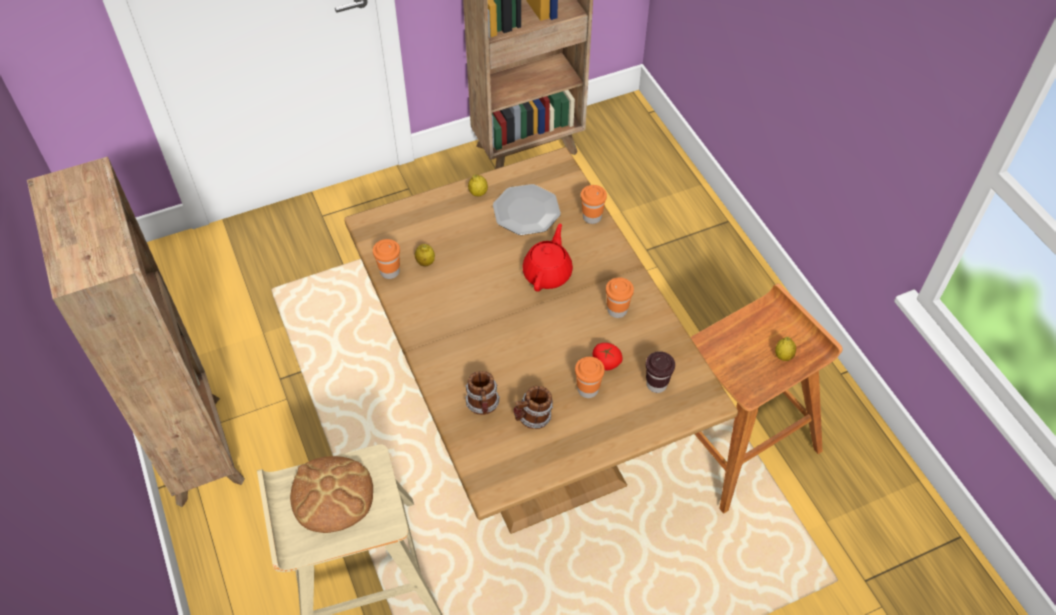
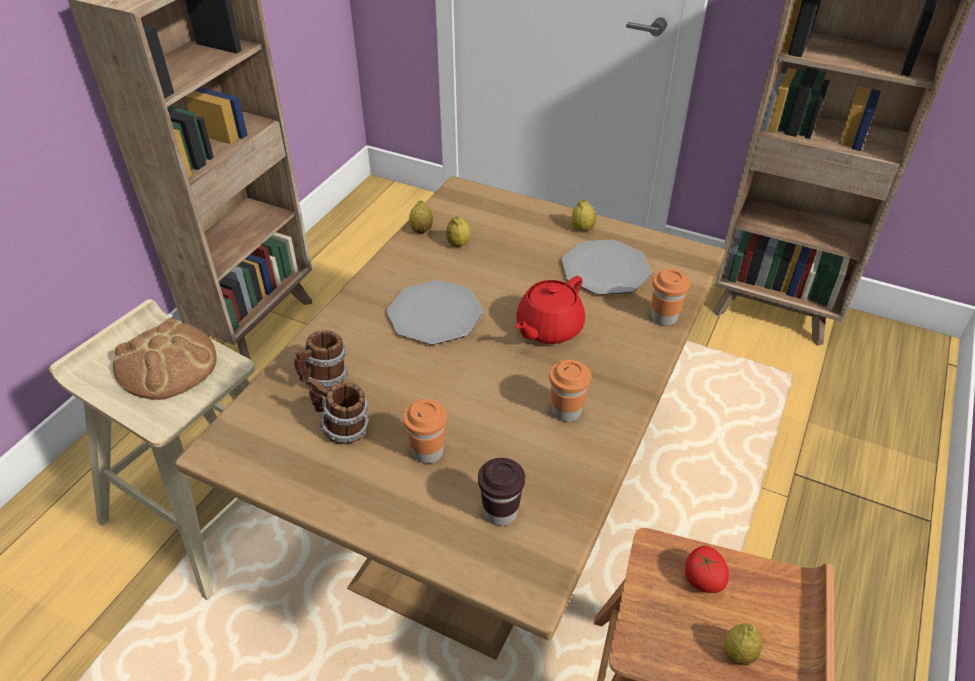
camera: 50 degrees right, 10 degrees down
orange cup [373,239,400,279] -> lemon [409,200,433,234]
red teapot [522,223,573,292] -> red teapot turned 150 degrees clockwise [516,276,585,344]
tomato [593,343,623,370] -> tomato moved to [685,546,729,593]
none -> plate [387,280,483,345]

